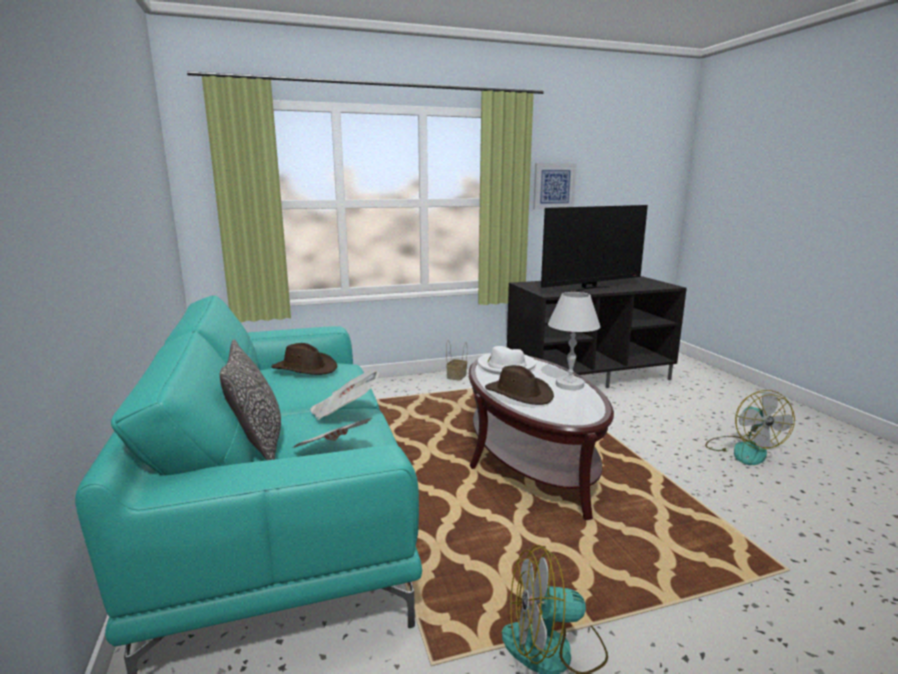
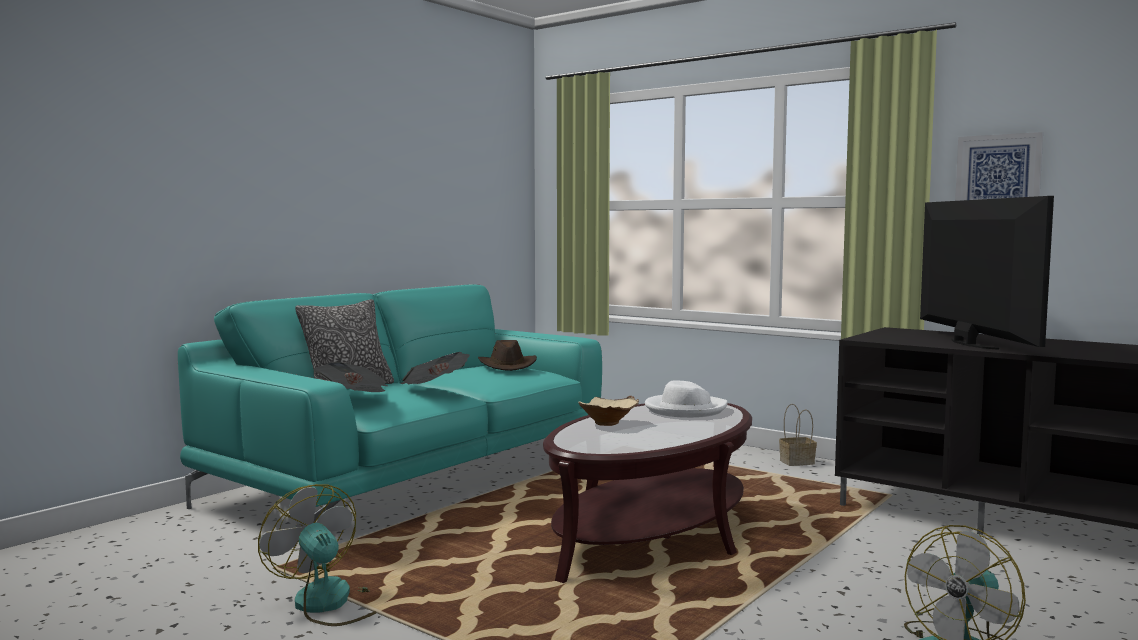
camera: 55 degrees right, 10 degrees down
brown hat [485,365,554,405] -> beige bowl [578,396,639,426]
television [541,205,648,291] -> television turned 120 degrees counterclockwise [920,196,1054,349]
white table lamp [548,292,600,390] -> none

